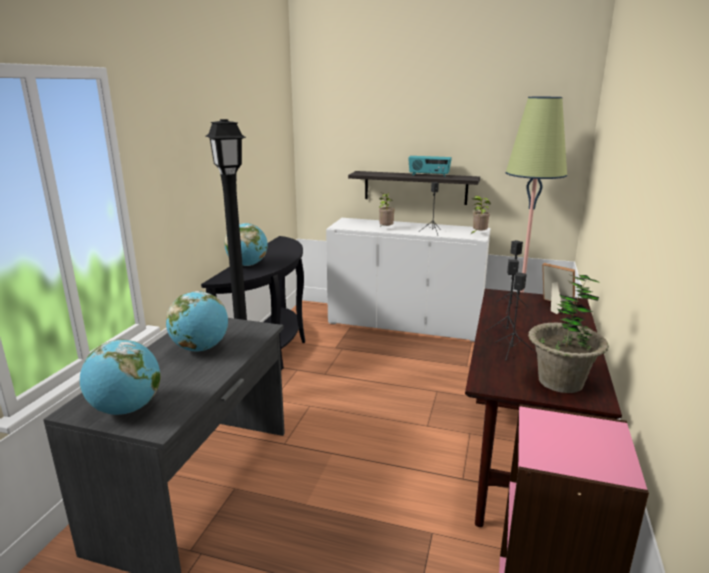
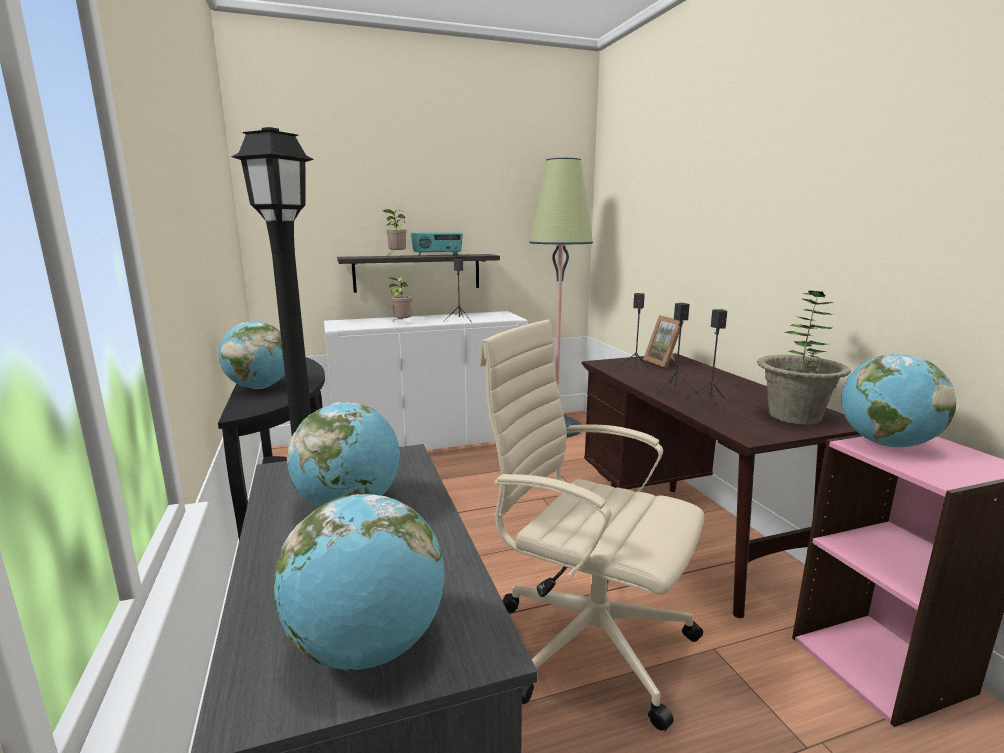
camera: 35 degrees left, 5 degrees down
potted plant [471,196,491,234] -> potted plant moved to [383,209,406,257]
picture frame [542,263,575,314] -> picture frame turned 120 degrees counterclockwise [643,315,684,368]
none -> beige office chair [479,319,704,731]
none -> globe [841,354,956,447]

